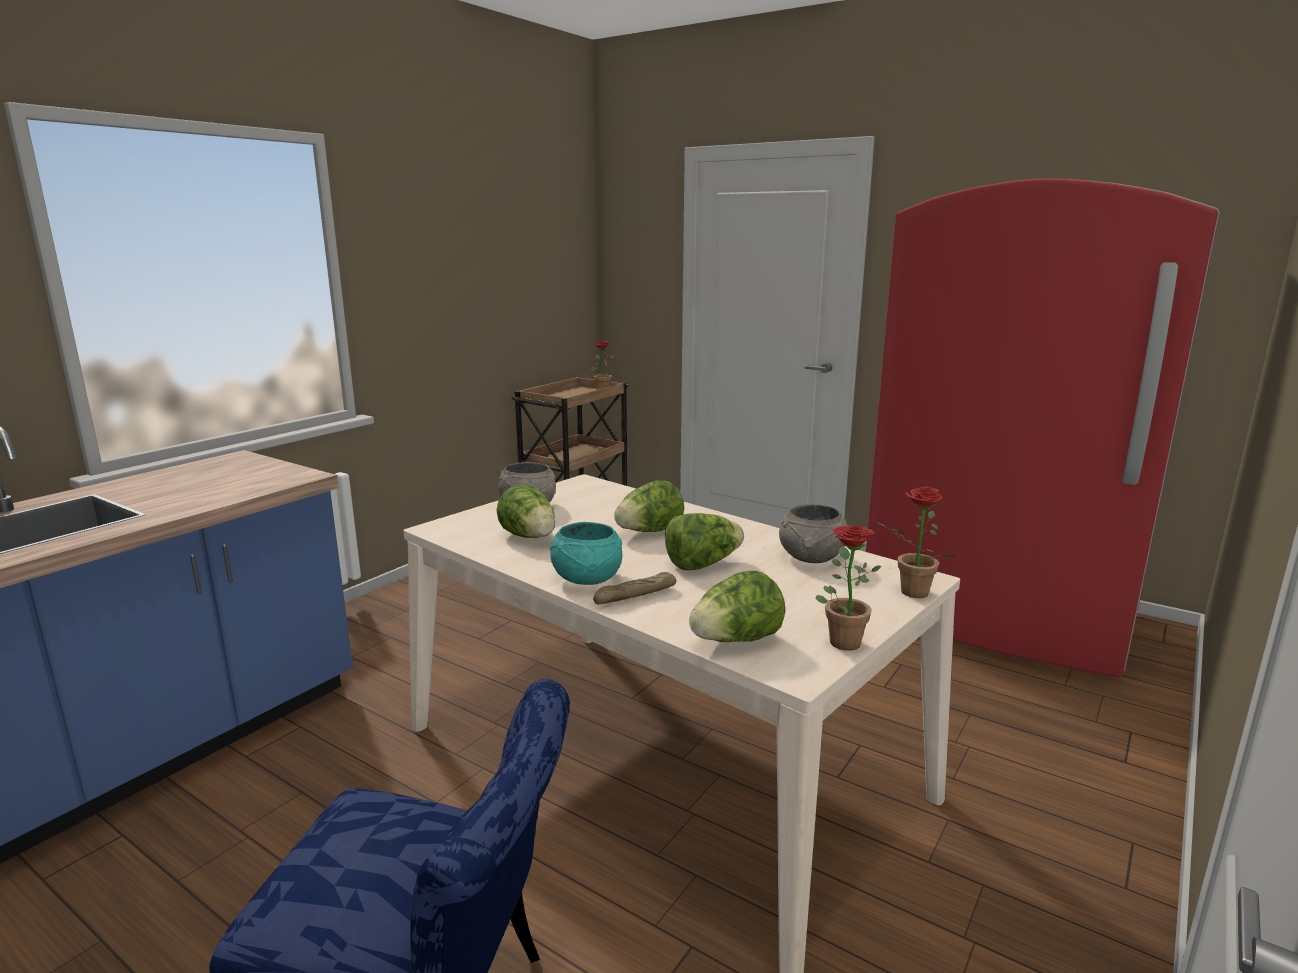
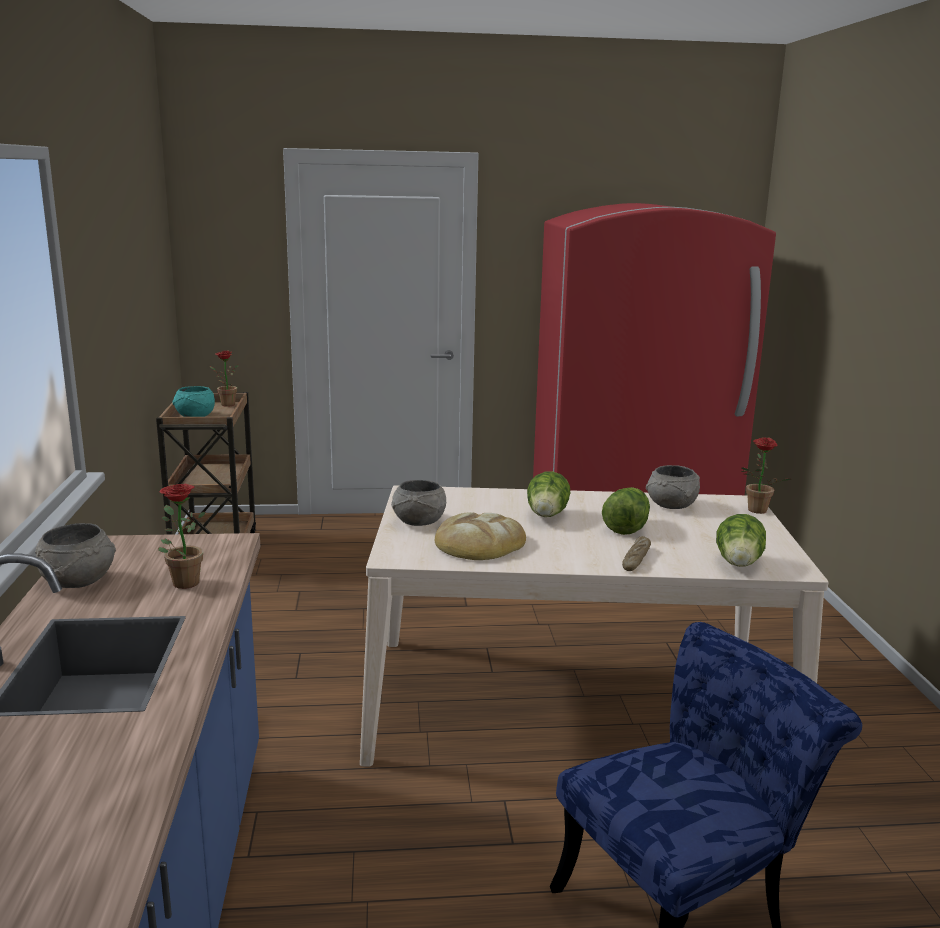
camera: 40 degrees left, 0 degrees up
lettuce [496,484,555,538] -> bread [435,512,526,560]
turquoise bowl [550,522,622,585] -> turquoise bowl moved to [173,386,215,417]
potted plant [816,526,882,651] -> potted plant moved to [158,484,206,589]
none -> grey bowl [35,523,116,588]

